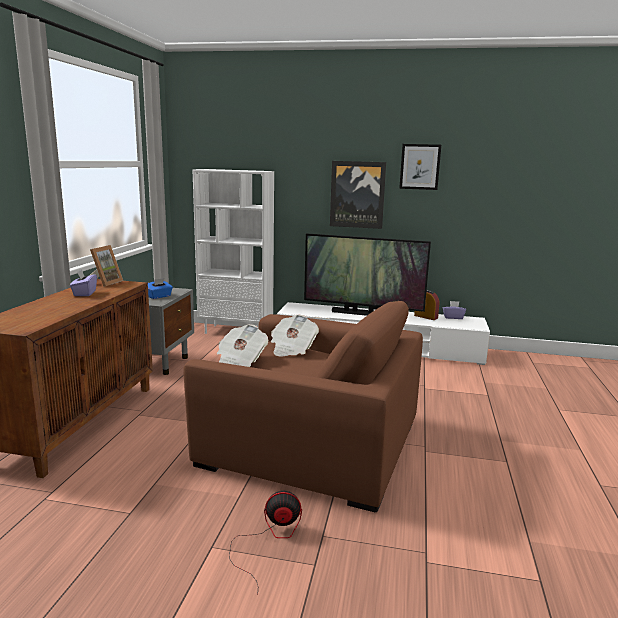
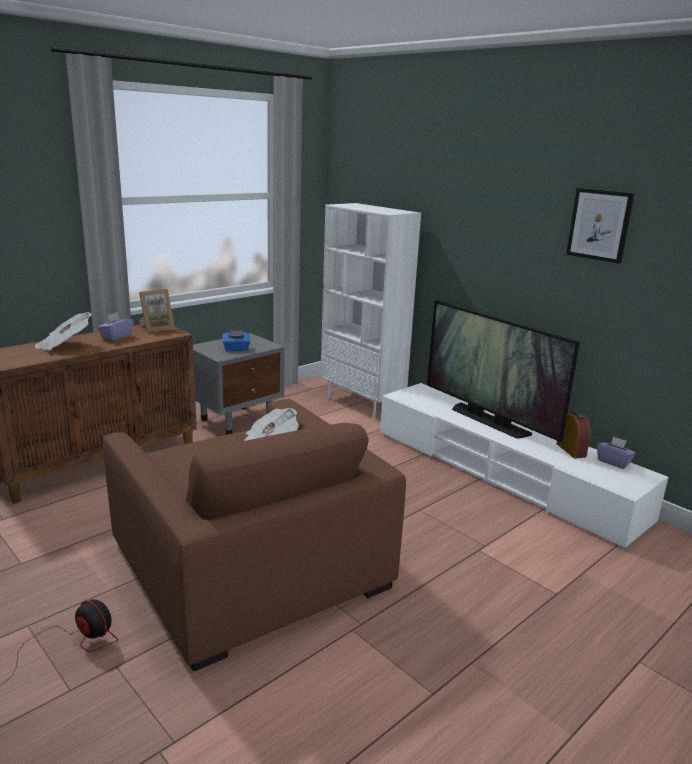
camera: 35 degrees right, 5 degrees up
newspaper [217,324,269,367] -> newspaper moved to [35,312,92,351]
picture [330,161,386,229] -> none

